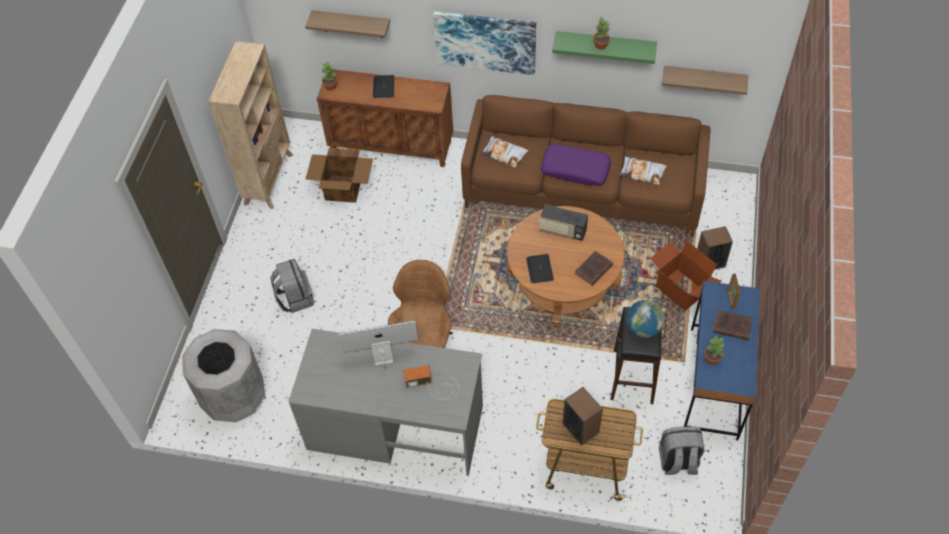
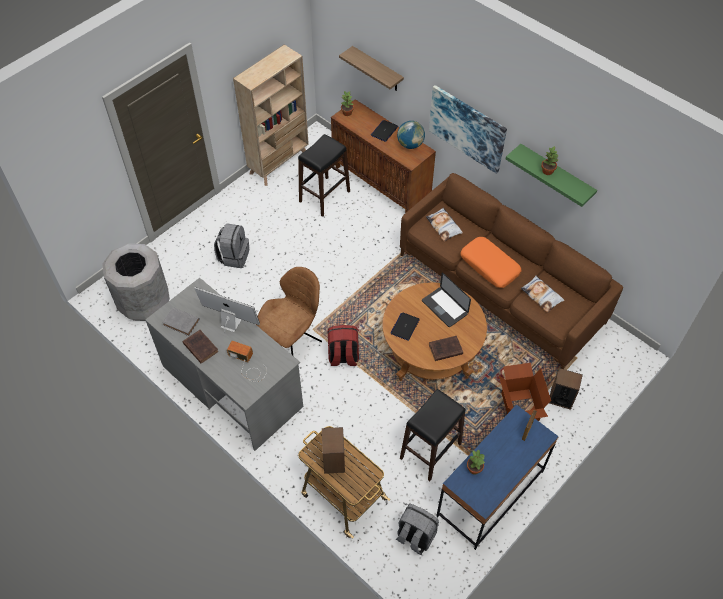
camera: 30 degrees right, 0 degrees up
cardboard box [306,148,373,203] -> black stool [298,134,350,217]
radio [539,204,588,241] -> laptop [422,272,471,327]
purple pillow [541,144,611,186] -> orange pillow [460,237,521,288]
globe [626,300,665,338] -> globe moved to [397,121,425,149]
shelf [662,66,748,95] -> none
brown book [713,310,753,340] -> brown book moved to [183,330,219,363]
none -> grey book [162,307,200,336]
none -> red backpack [328,325,359,366]

